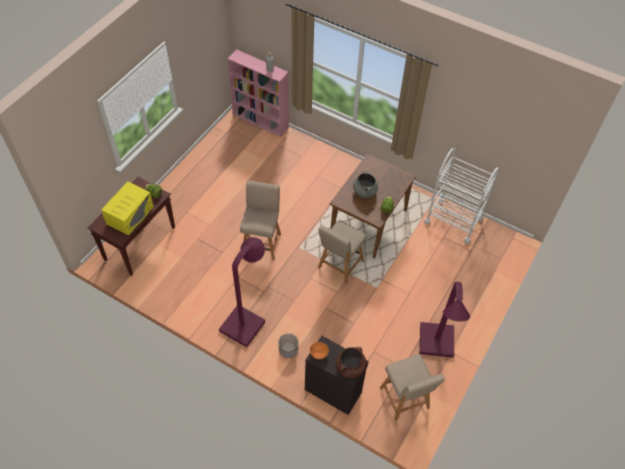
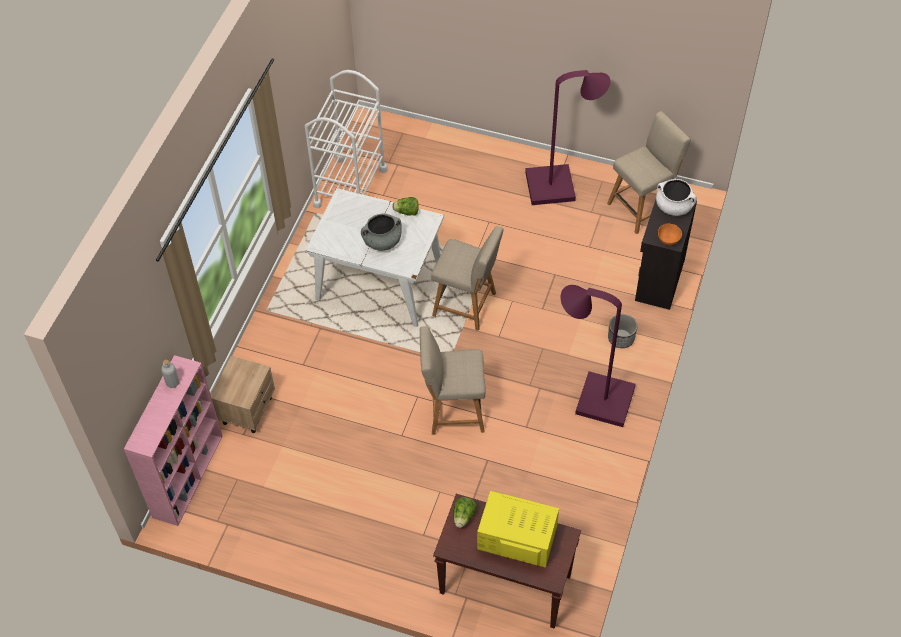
camera: 100 degrees left, 0 degrees up
brown dining table [330,154,416,258] -> white dining table [305,188,444,327]
brown cooking pot [336,347,366,378] -> white cooking pot [656,179,697,216]
none -> beige nightstand [211,356,275,433]

